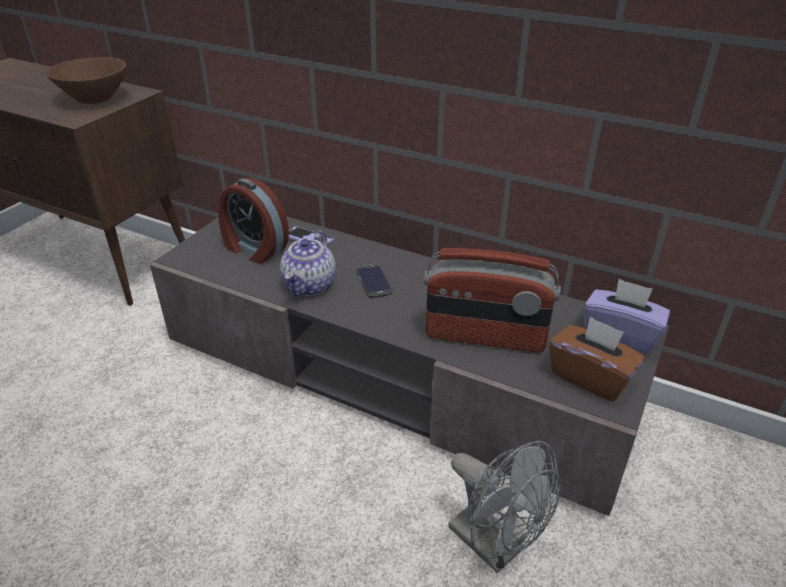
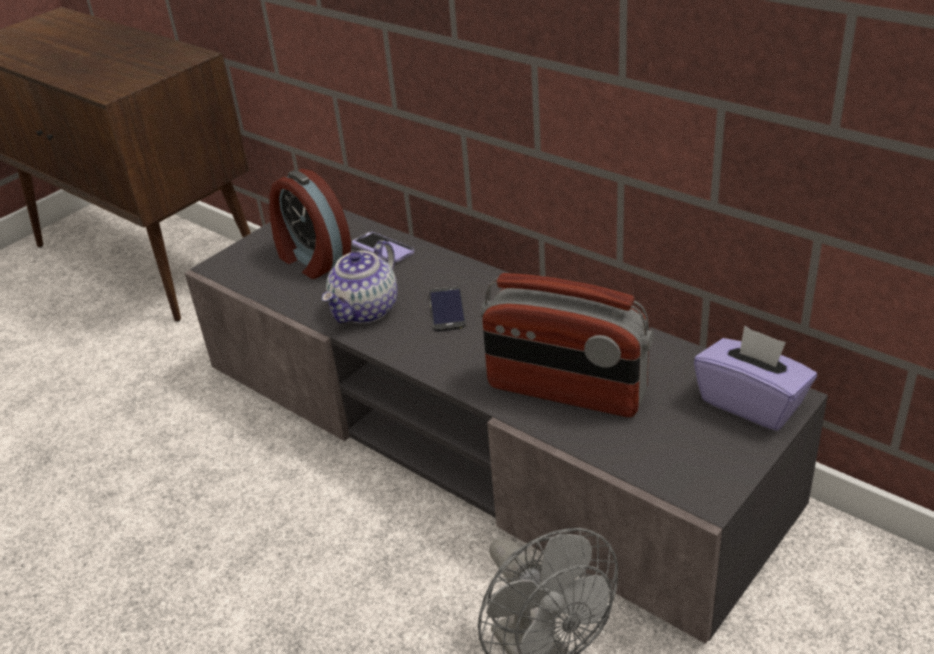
camera: 15 degrees right, 0 degrees up
brown bowl [46,57,127,104] -> none
brown tissue box [549,317,645,401] -> none

